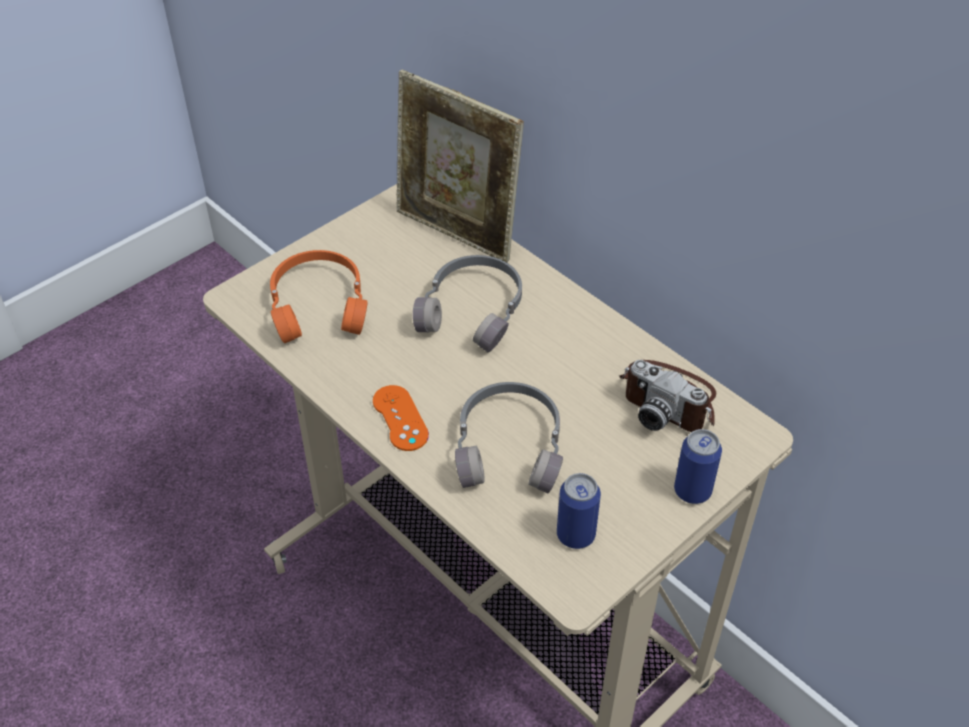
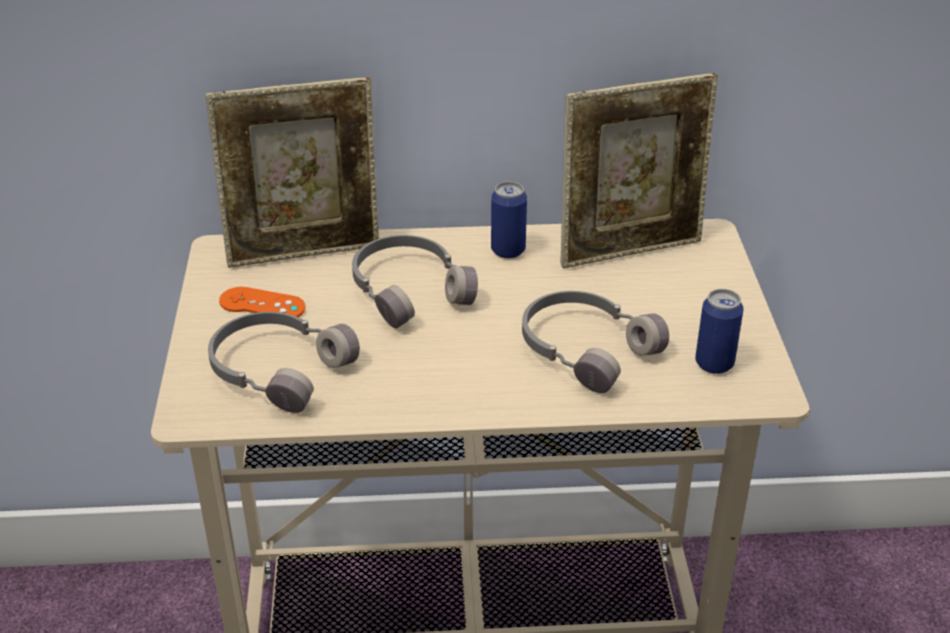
camera: 50 degrees left, 10 degrees down
orange headphones [270,250,368,344] -> grey headphones [208,312,360,413]
orange game controller [373,385,429,451] -> orange game controller moved to [219,287,305,317]
camera [619,360,716,432] -> picture frame [560,73,718,268]
can [674,429,722,504] -> can moved to [491,181,527,259]

